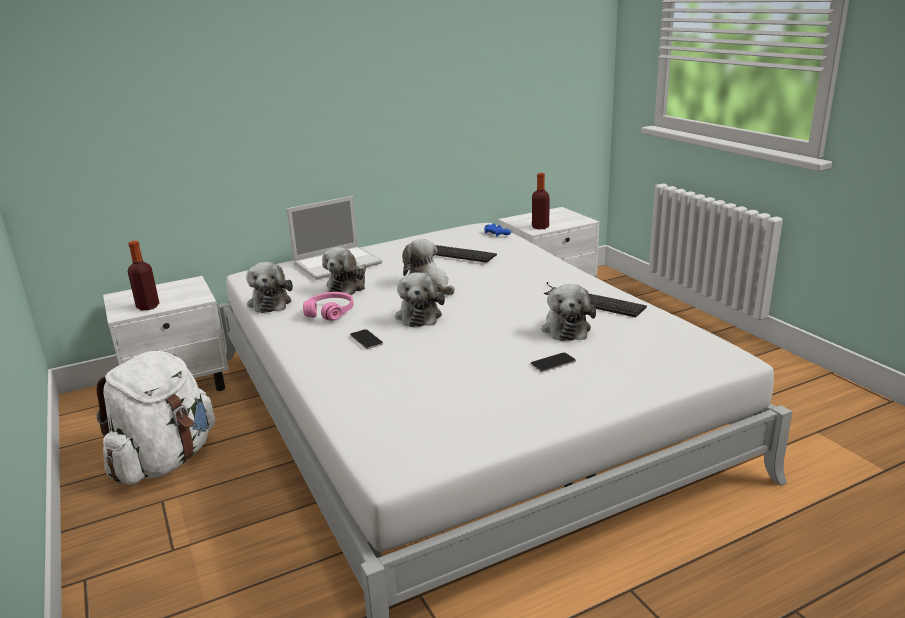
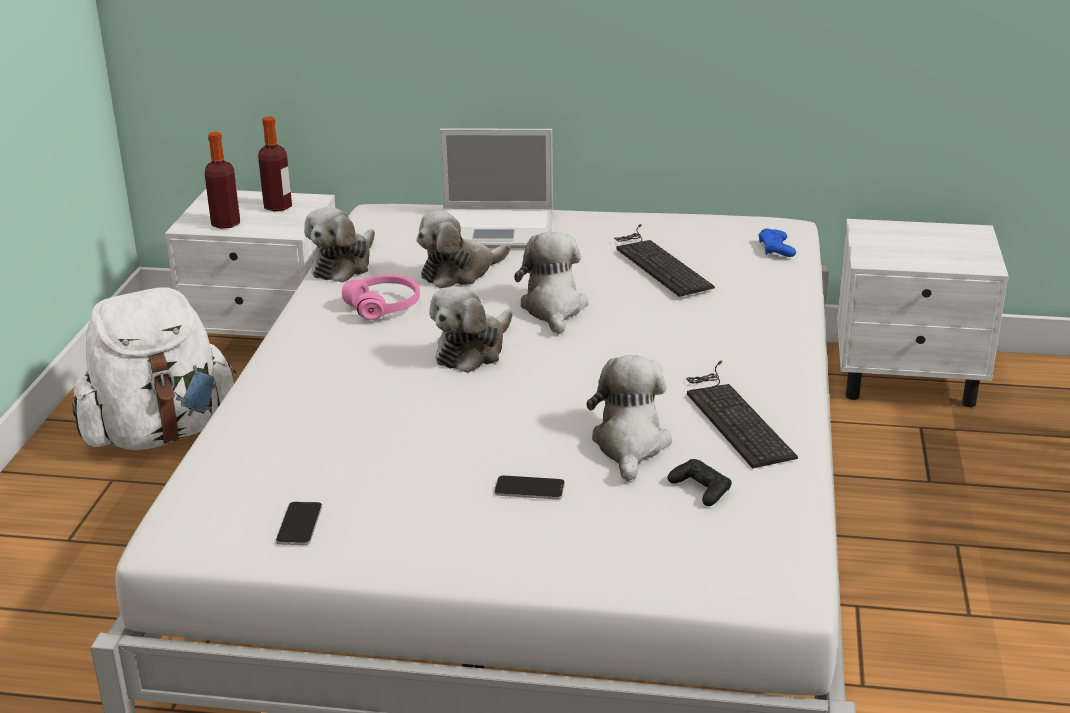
camera: 35 degrees right, 5 degrees up
phone [350,329,383,349] -> phone moved to [276,502,322,545]
bottle [532,173,550,229] -> bottle moved to [258,116,292,211]
plush toy [541,284,596,341] -> plush toy turned 150 degrees clockwise [587,355,672,481]
none -> black game controller [667,459,732,506]

